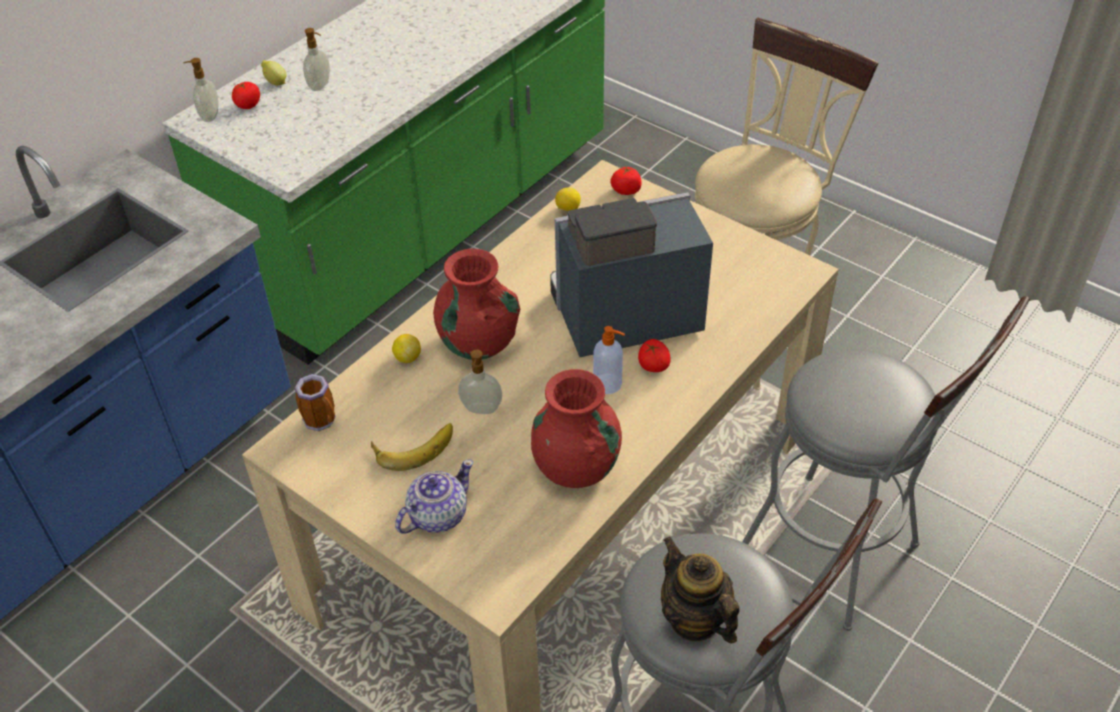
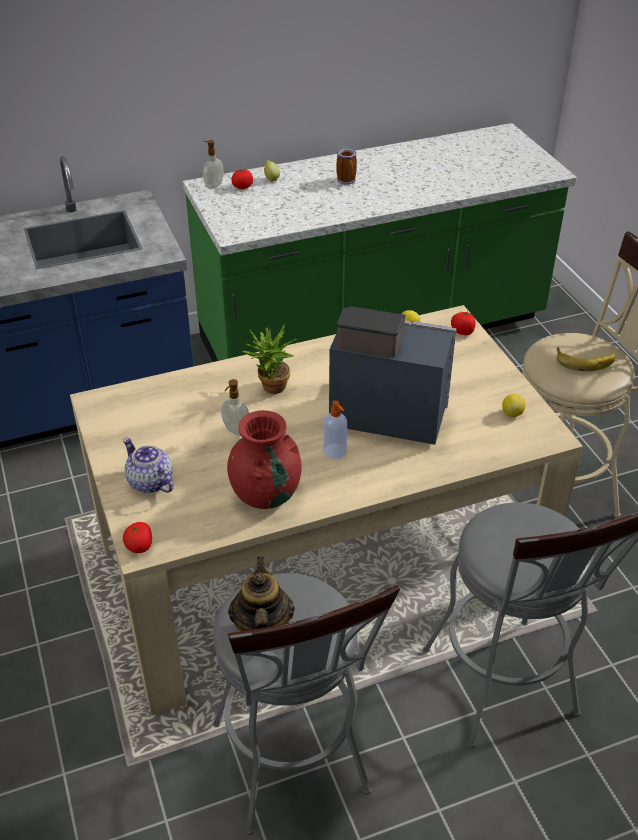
camera: 30 degrees right, 5 degrees down
mug [294,374,336,431] -> mug moved to [336,149,357,184]
soap dispenser [303,28,330,91] -> none
banana [371,423,453,471] -> banana moved to [557,347,616,371]
lemon [392,334,421,363] -> lemon moved to [502,394,526,417]
teapot [395,459,474,534] -> teapot turned 120 degrees counterclockwise [123,438,174,493]
red vase [433,249,520,360] -> potted plant [243,324,297,394]
tomato [638,339,671,372] -> tomato moved to [123,522,152,553]

